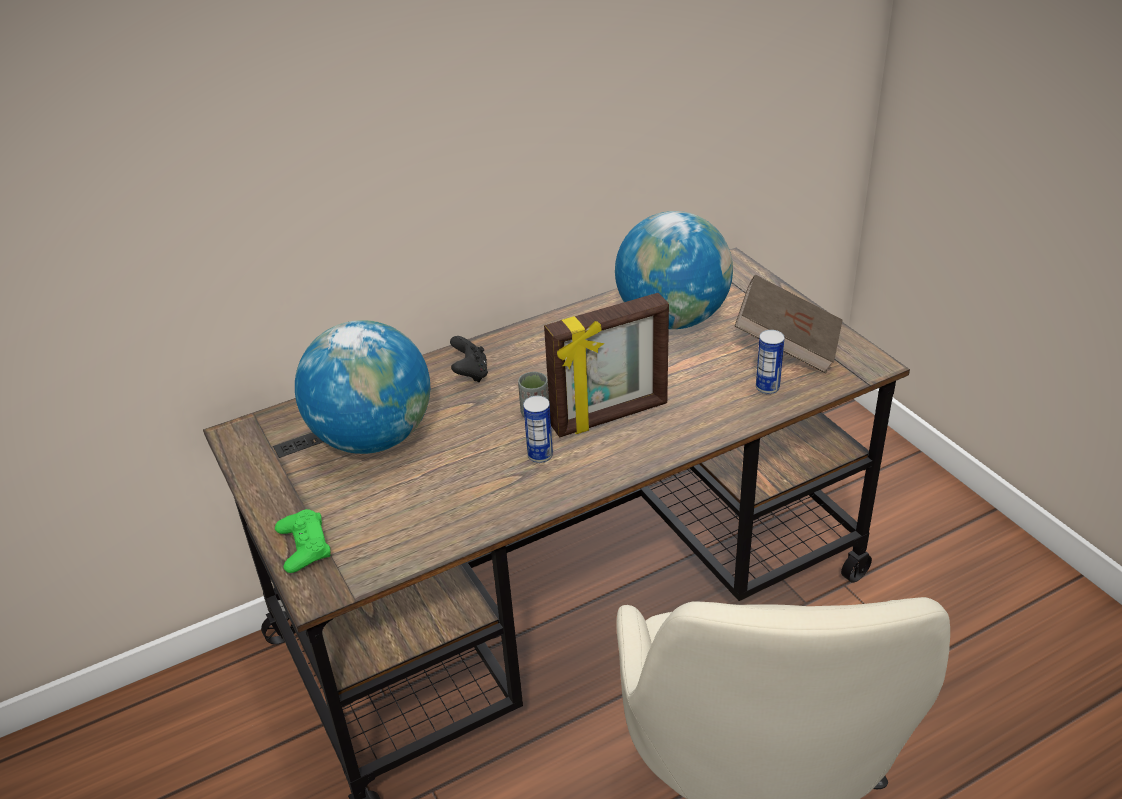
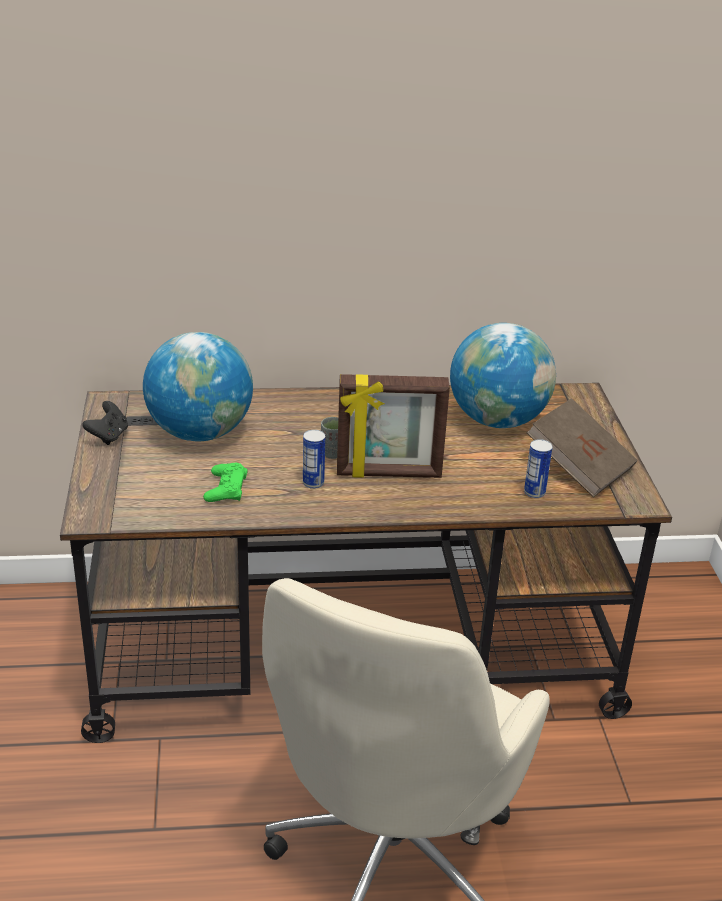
camera: 20 degrees right, 5 degrees down
green game controller [275,509,331,573] -> green game controller moved to [203,463,248,502]
black game controller [450,336,488,382] -> black game controller moved to [82,401,128,445]

